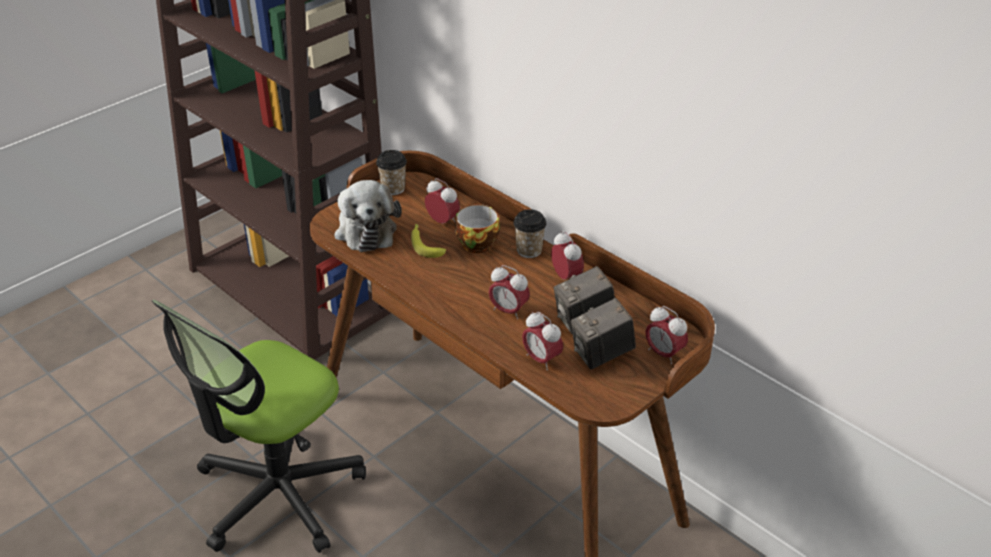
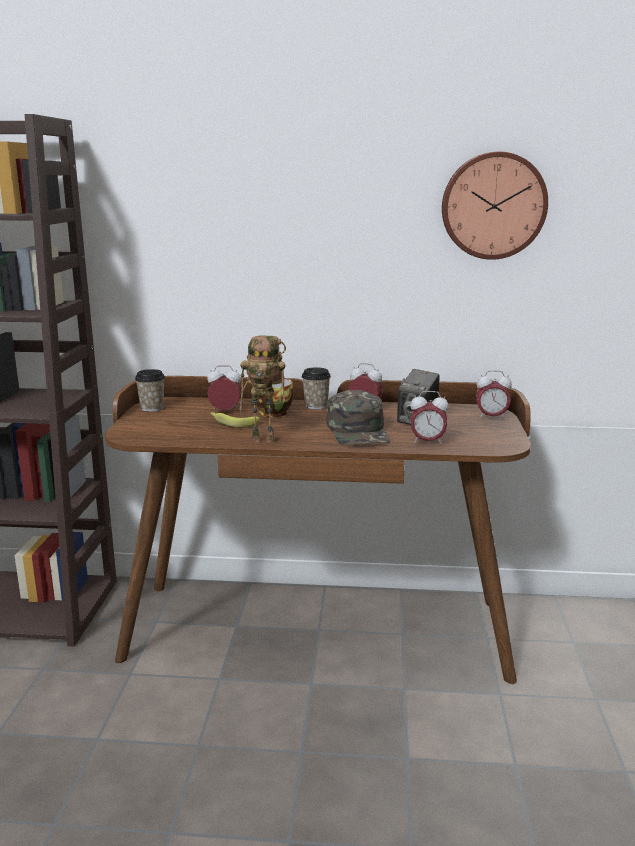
camera: 40 degrees left, 20 degrees down
office chair [152,300,366,553] -> none
plush toy [334,180,401,252] -> none
alarm clock [489,265,530,319] -> green cap [327,390,391,445]
camera [571,298,636,369] -> none
none -> toy robot [240,336,286,443]
none -> wall clock [442,152,548,260]

